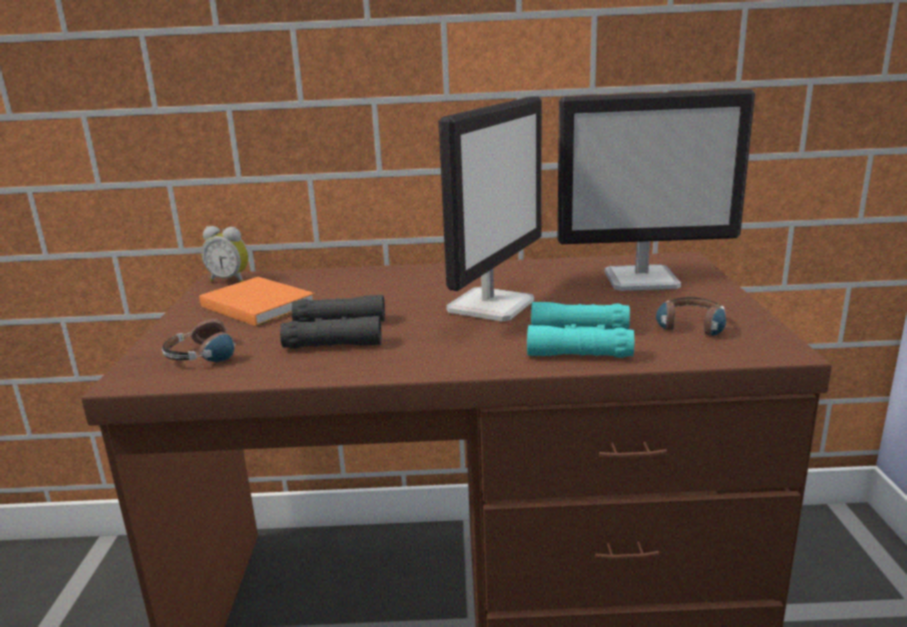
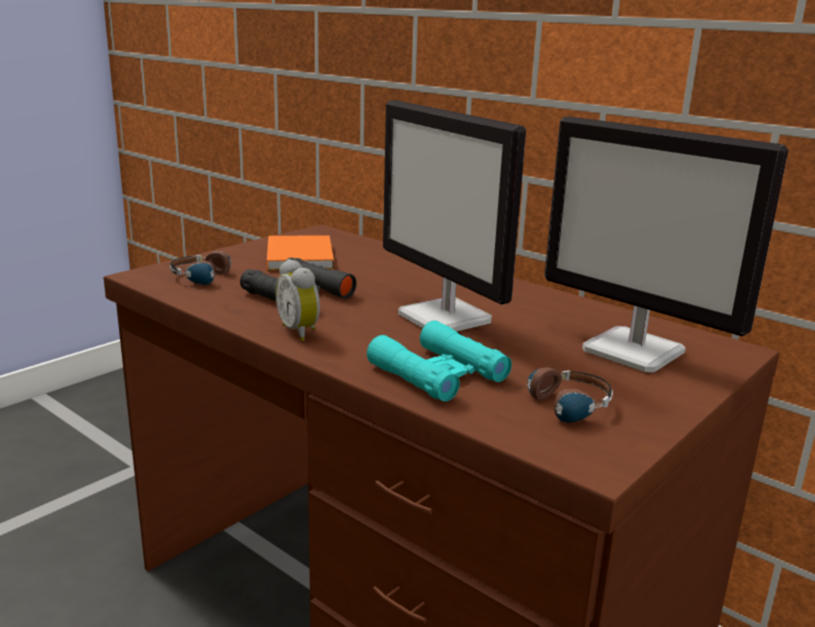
camera: 40 degrees right, 0 degrees up
alarm clock [201,226,249,282] -> alarm clock moved to [275,259,320,341]
monitor [439,96,542,321] -> monitor turned 75 degrees clockwise [383,100,526,332]

